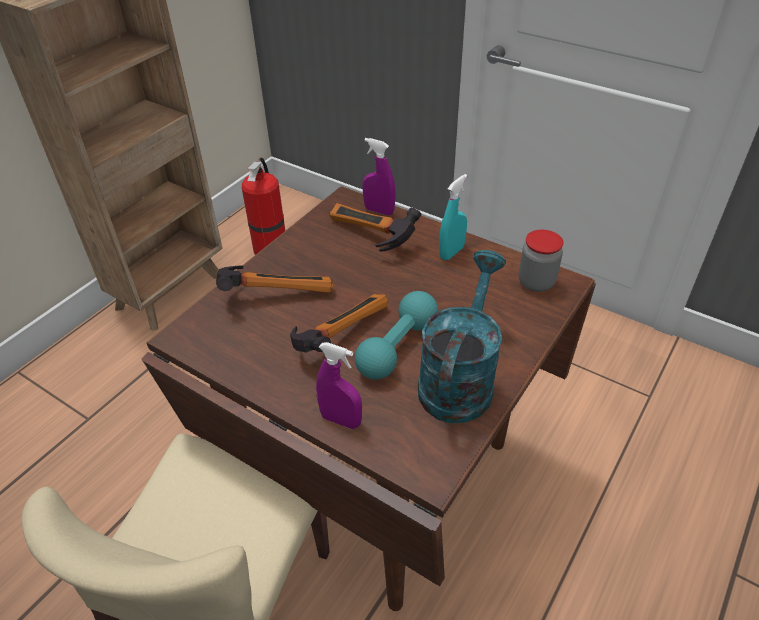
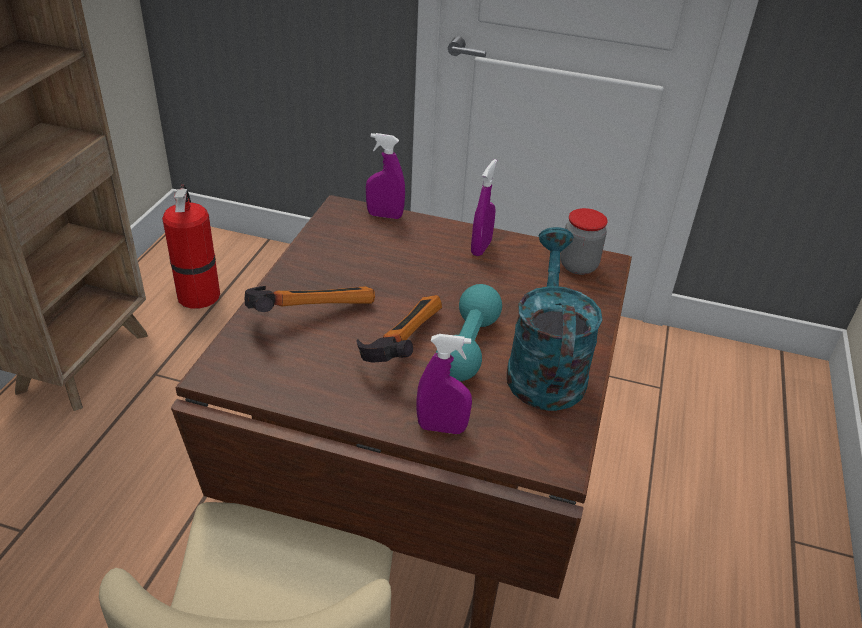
camera: 20 degrees left, 5 degrees down
hammer [329,203,422,252] -> none
turquoise spray bottle [439,174,467,260] -> purple spray bottle [471,159,497,256]

